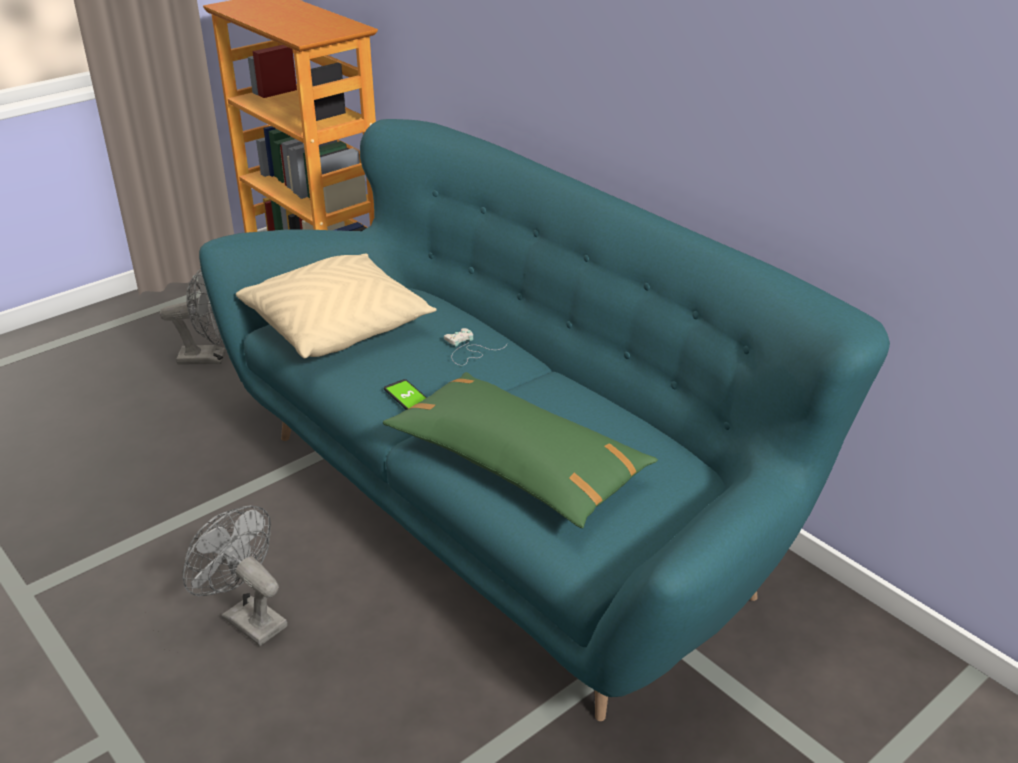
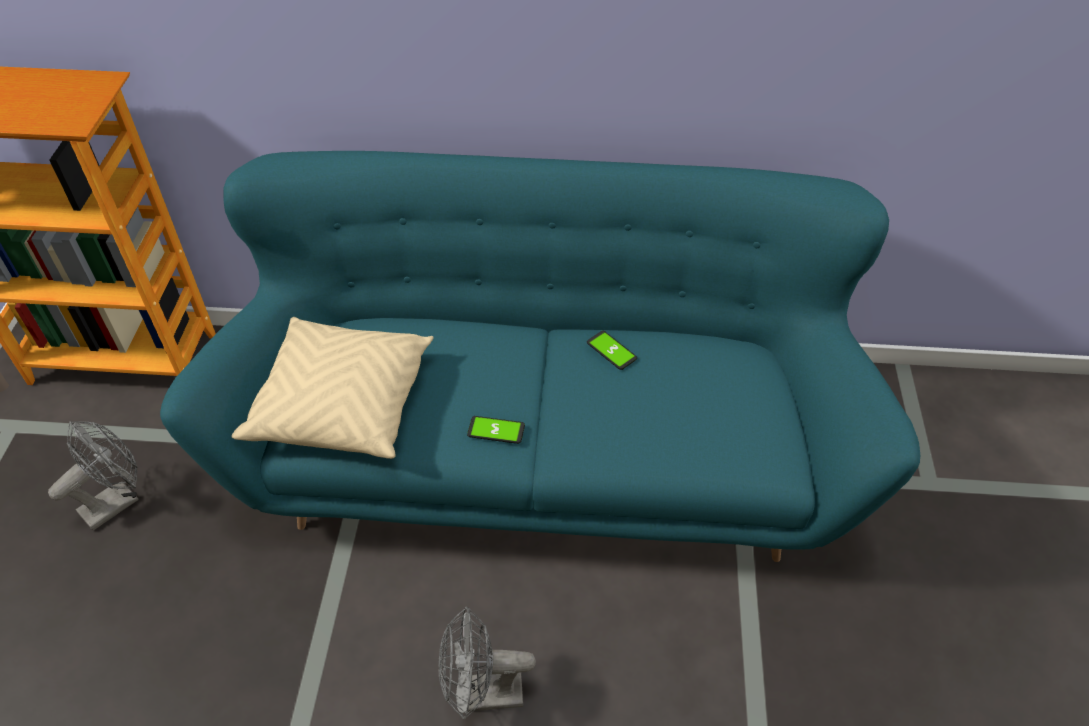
camera: 45 degrees left, 15 degrees up
green pillow [383,372,658,528] -> none
white game controller [444,328,506,365] -> none
none -> phone [587,331,637,370]

